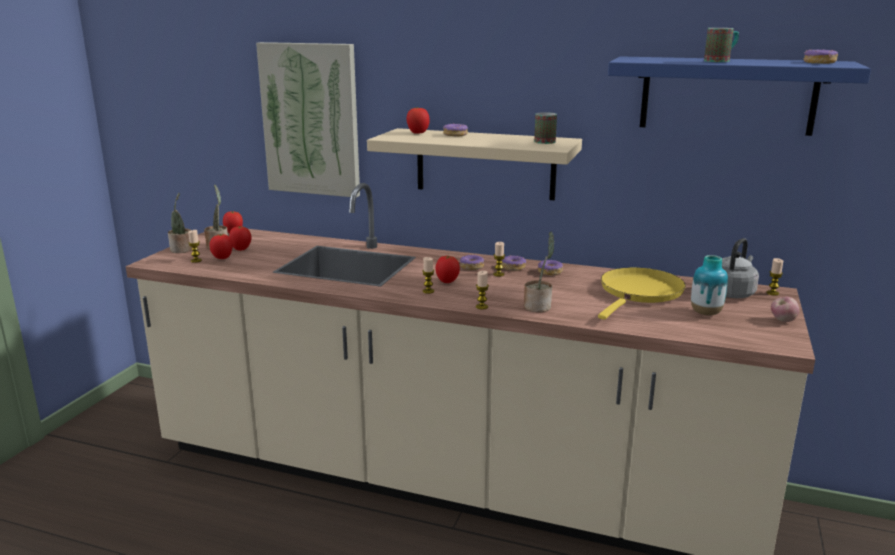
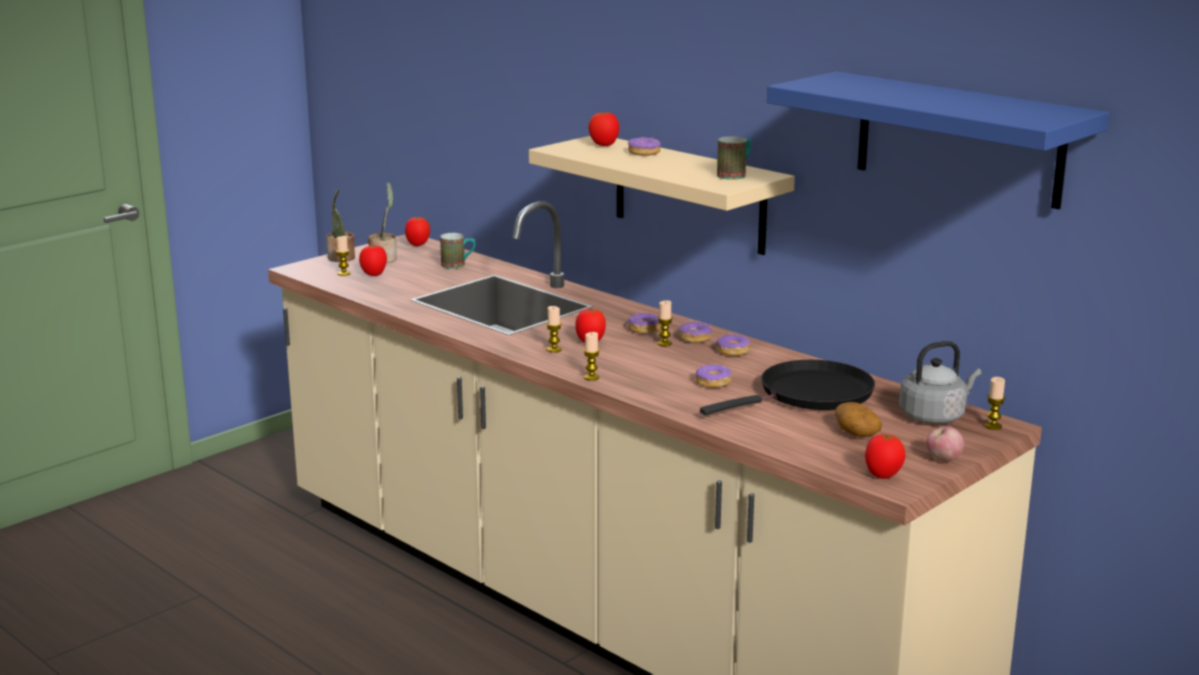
camera: 25 degrees right, 0 degrees up
tomato [229,226,251,251] -> tomato moved to [865,434,906,479]
picture [256,42,360,197] -> none
potted plant [524,232,555,312] -> none
yellow frying pan [598,267,686,320] -> black frying pan [700,360,875,415]
vase [691,255,728,315] -> potato [835,402,882,437]
mug [704,28,739,62] -> mug moved to [440,233,476,269]
donut [804,49,838,64] -> donut moved to [696,365,732,388]

